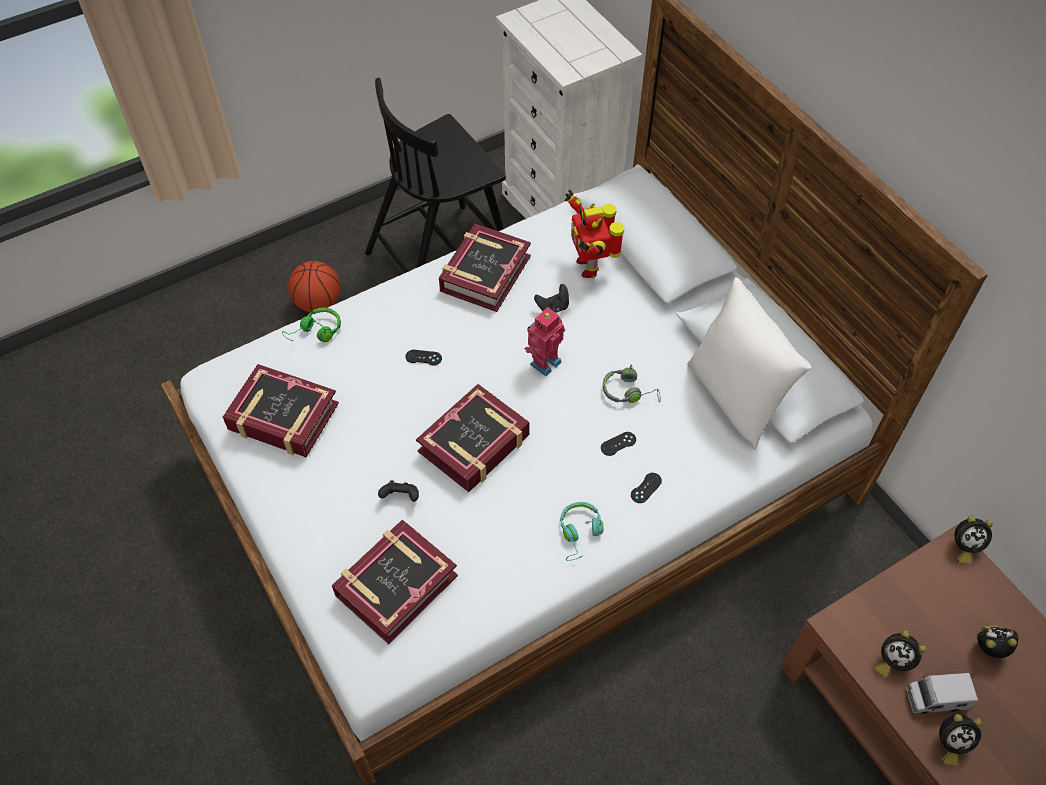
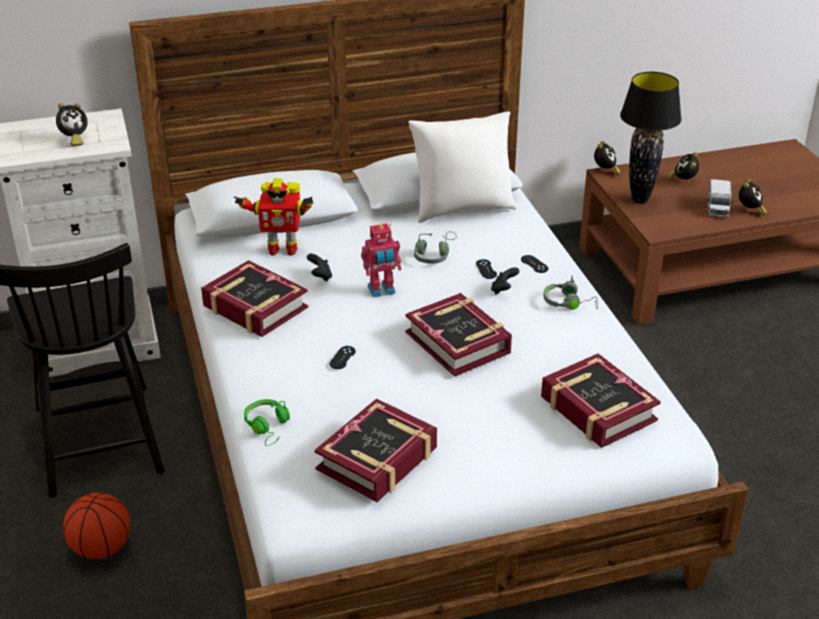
camera: 75 degrees left, 20 degrees down
black game controller [378,480,419,502] -> black game controller moved to [491,267,519,294]
toy robot [525,307,565,376] -> toy robot turned 75 degrees counterclockwise [361,223,401,297]
turquoise headphones [560,502,603,561] -> grey headphones [544,276,598,310]
alarm clock [875,631,926,678] -> alarm clock moved to [56,103,88,146]
none -> black table lamp [620,72,682,204]

